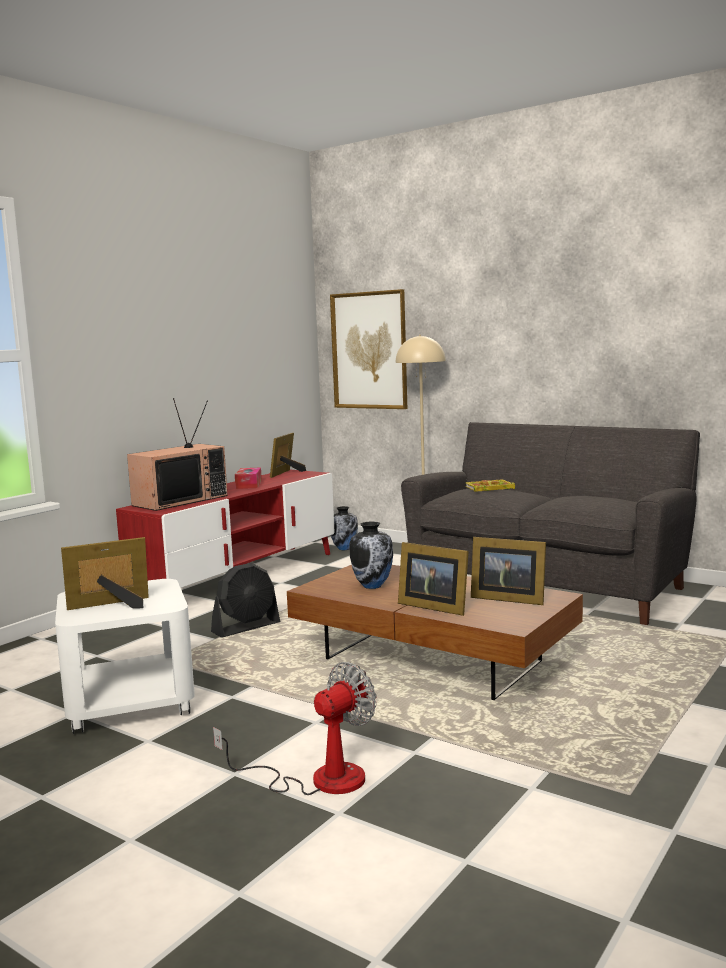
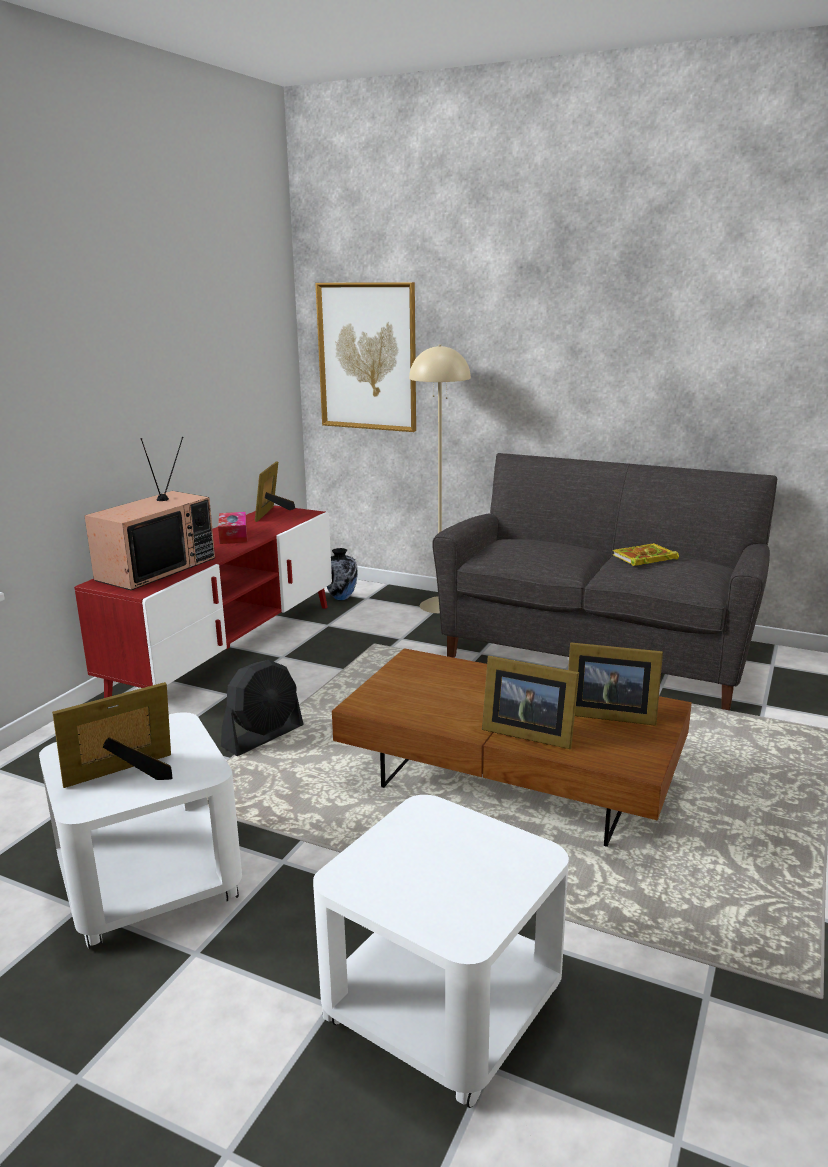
camera: 10 degrees left, 10 degrees up
fan [213,662,377,795] -> white side table [313,795,569,1108]
vase [350,521,393,589] -> none
book [465,479,515,492] -> book moved to [613,543,679,566]

